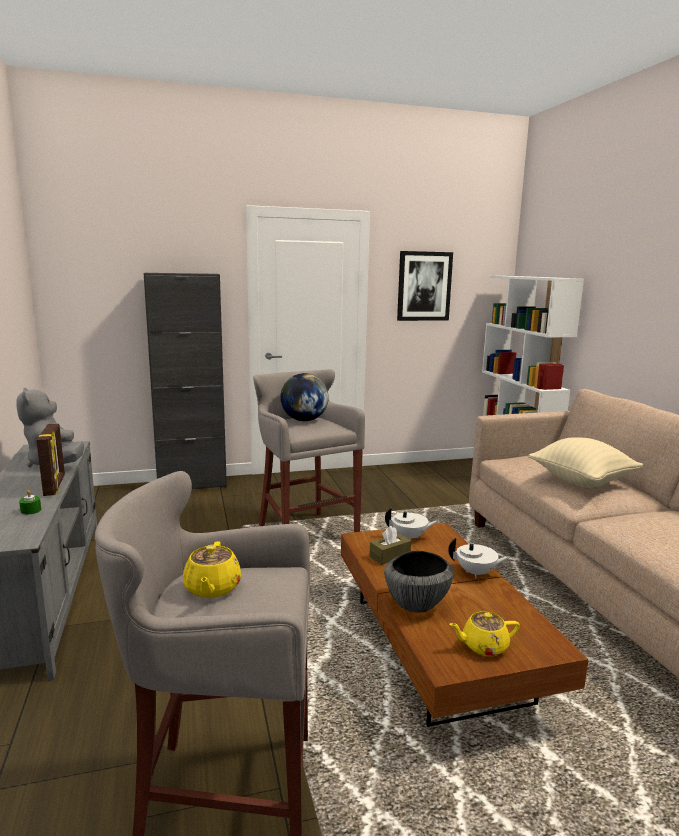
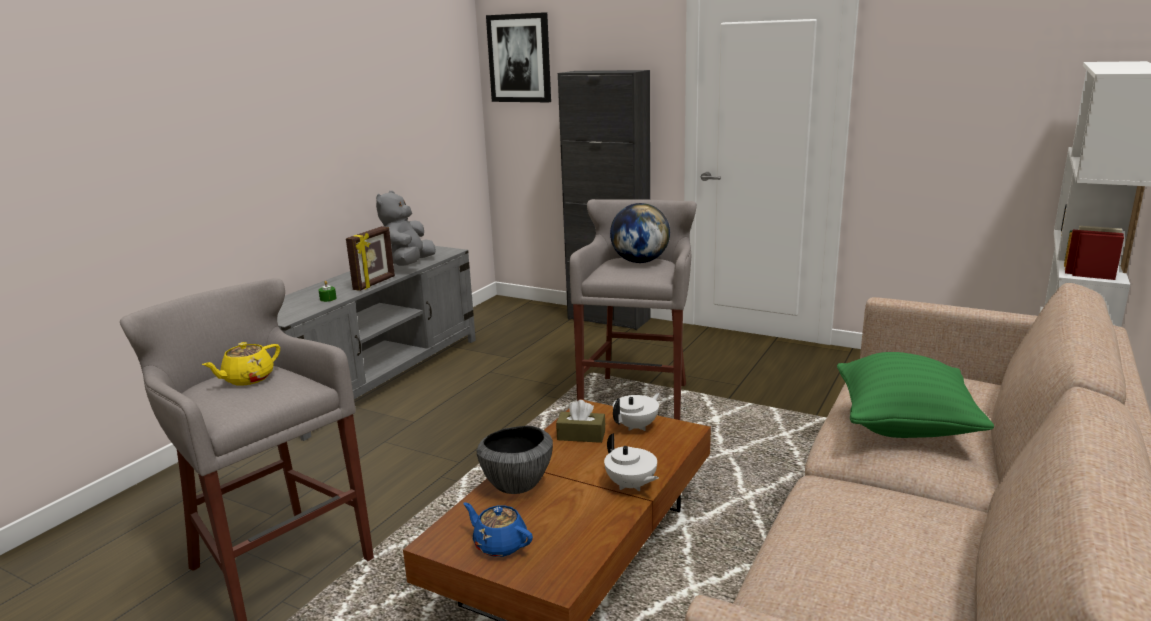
camera: 45 degrees right, 5 degrees up
white teapot [385,507,438,540] -> white teapot turned 90 degrees counterclockwise [613,393,660,431]
picture [397,251,453,321] -> picture moved to [486,12,551,102]
yellow teapot [449,611,520,656] -> blue teapot [463,502,533,557]
beige pillow [528,437,643,488] -> green pillow [837,352,994,438]

